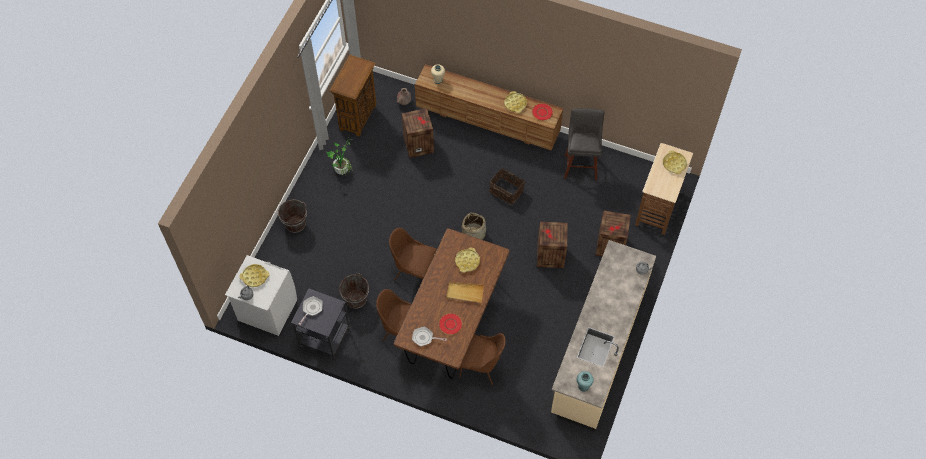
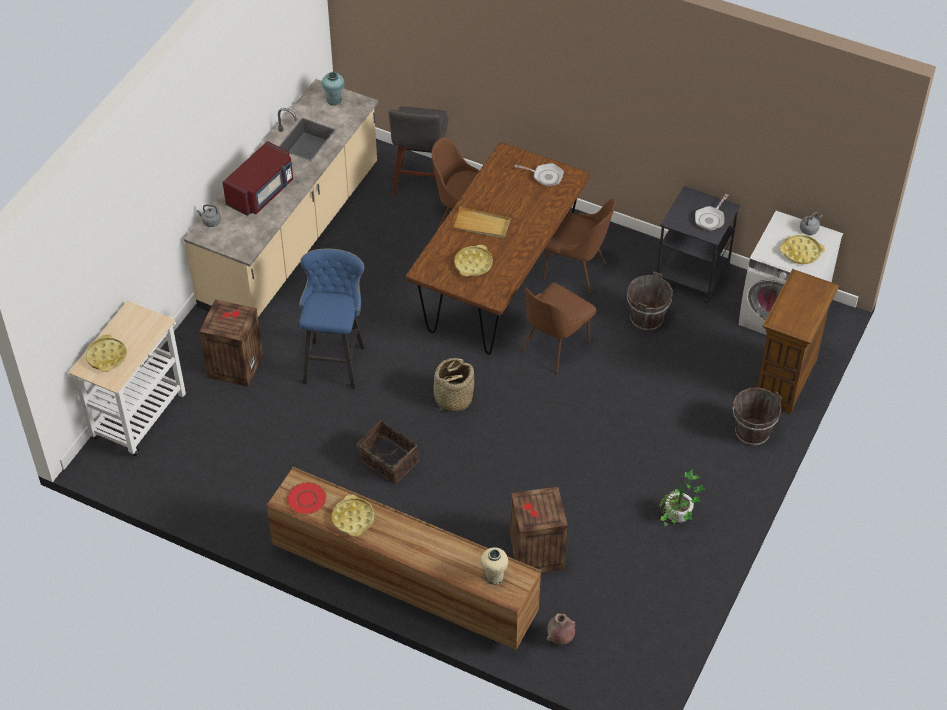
camera: 175 degrees left, 10 degrees down
brown cabinet [329,55,376,137] -> brown cabinet moved to [757,269,840,414]
brown chair [389,228,437,281] -> brown chair turned 105 degrees clockwise [521,282,596,374]
red plate [439,313,463,335] -> none
crate [537,222,567,268] -> blue stool [299,248,365,389]
grey stool [564,108,604,180] -> grey stool moved to [389,107,448,201]
brown cart [635,143,693,235] -> white cart [69,301,186,456]
none -> red microwave [223,141,293,216]

